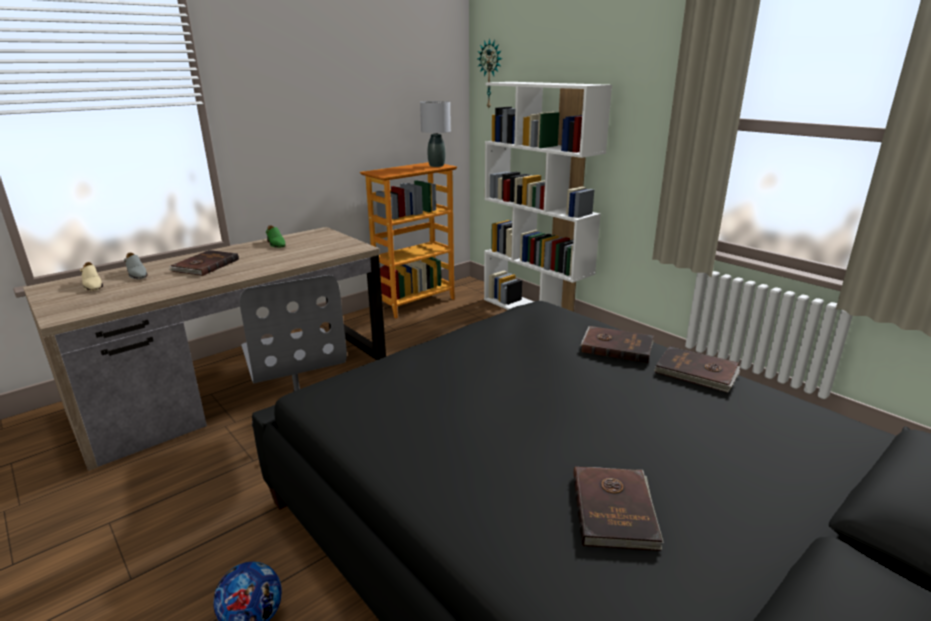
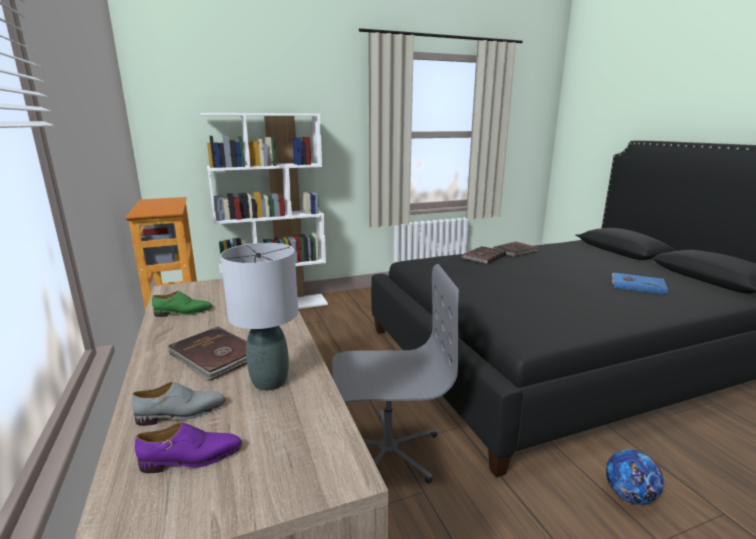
camera: 70 degrees left, 5 degrees down
beige shoe [80,262,103,291] -> purple shoe [135,422,242,473]
grey table lamp [420,101,451,167] -> grey table lamp moved to [220,243,298,391]
wall clock [478,38,502,108] -> none
brown book [573,466,664,551] -> blue book [612,273,668,295]

